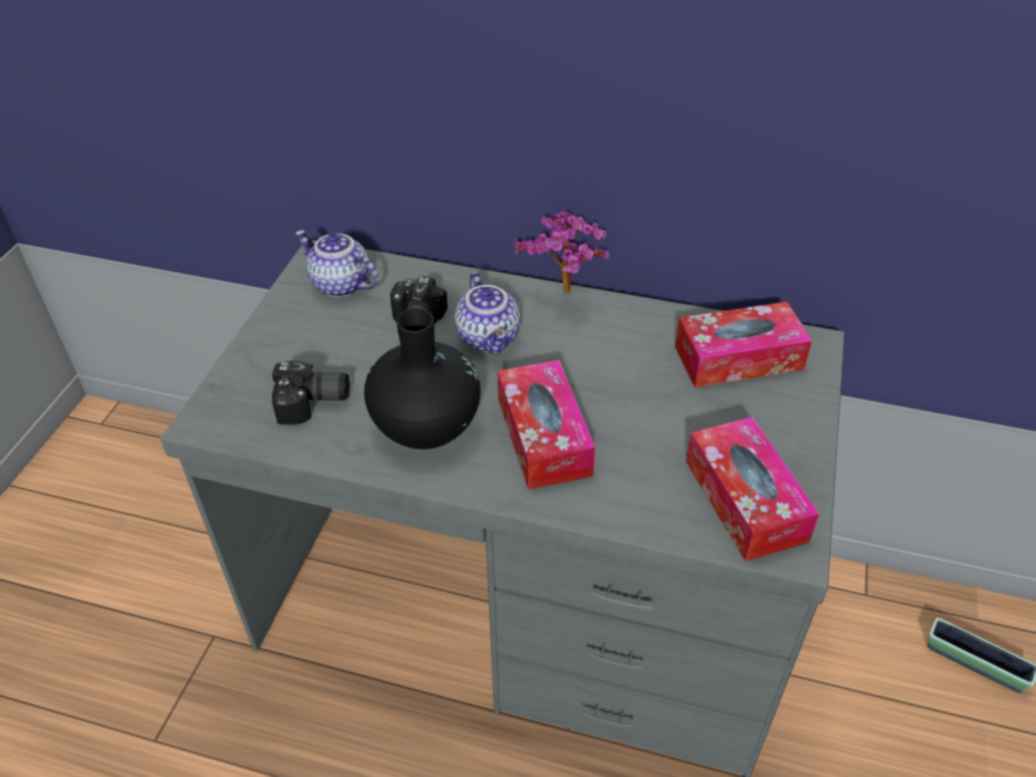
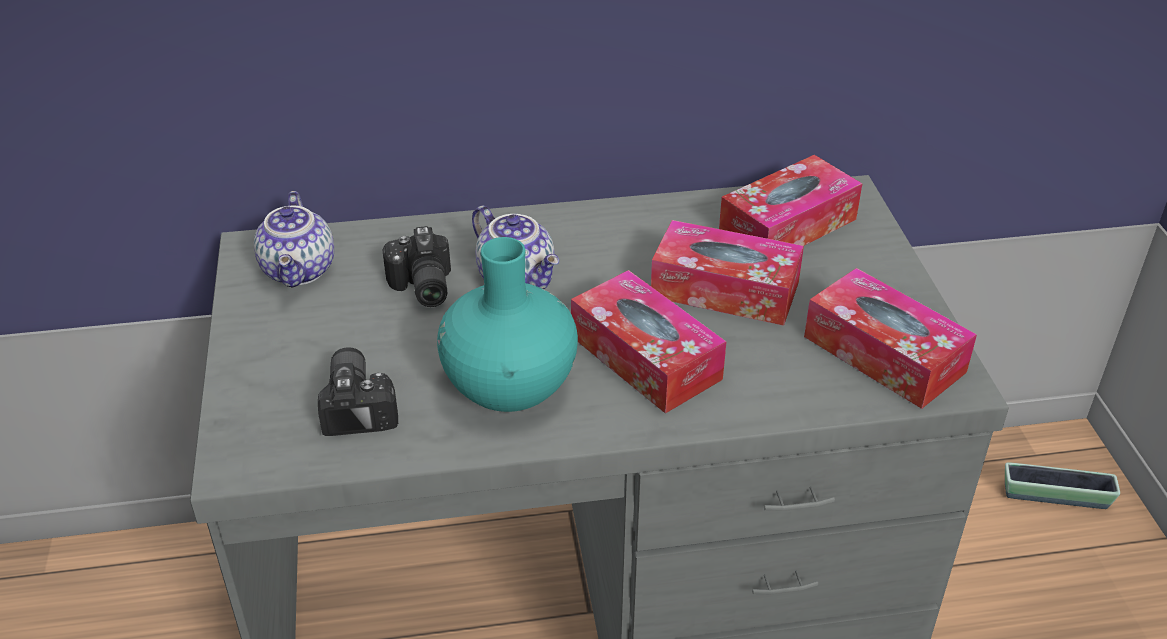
camera: 25 degrees left, 5 degrees down
camera [272,360,349,425] -> camera turned 75 degrees counterclockwise [318,347,398,436]
teapot [295,230,378,297] -> teapot turned 105 degrees counterclockwise [254,191,334,288]
black vase [364,308,481,449] -> turquoise vase [437,237,578,412]
potted plant [513,211,609,294] -> none
none -> tissue box [651,220,804,326]

